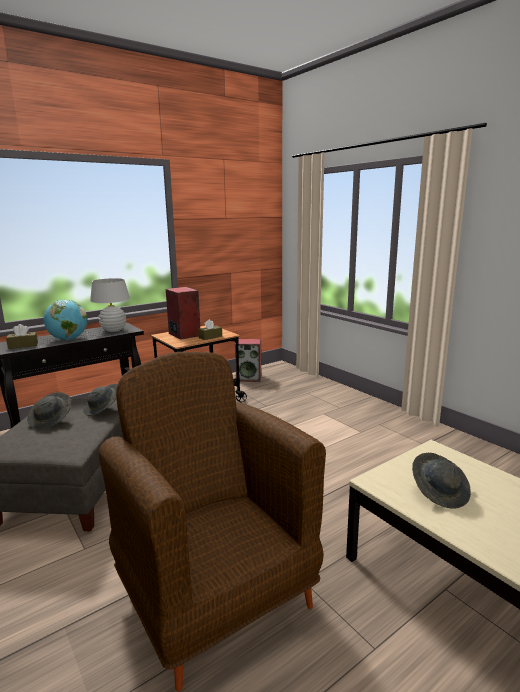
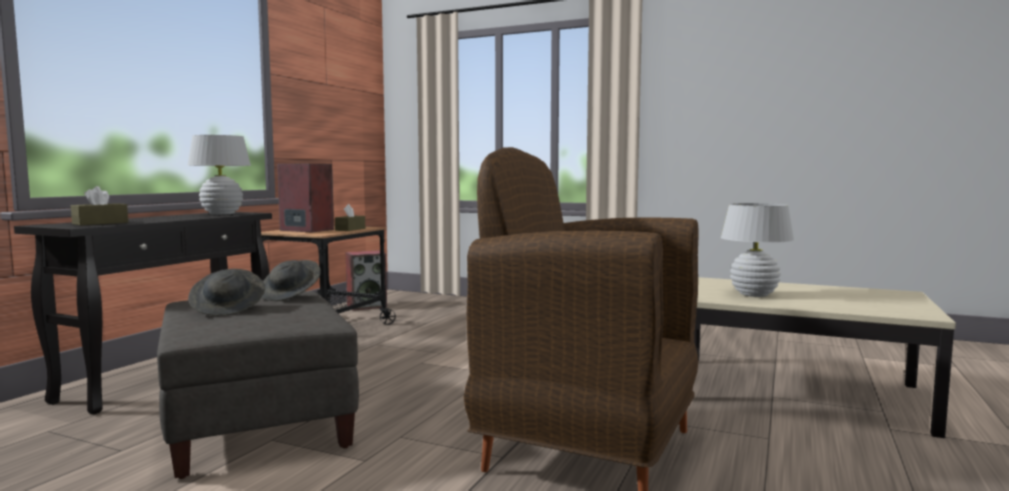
camera: 30 degrees left, 10 degrees down
globe [44,300,87,340] -> none
grey hat [412,453,471,508] -> white table lamp [721,203,794,297]

